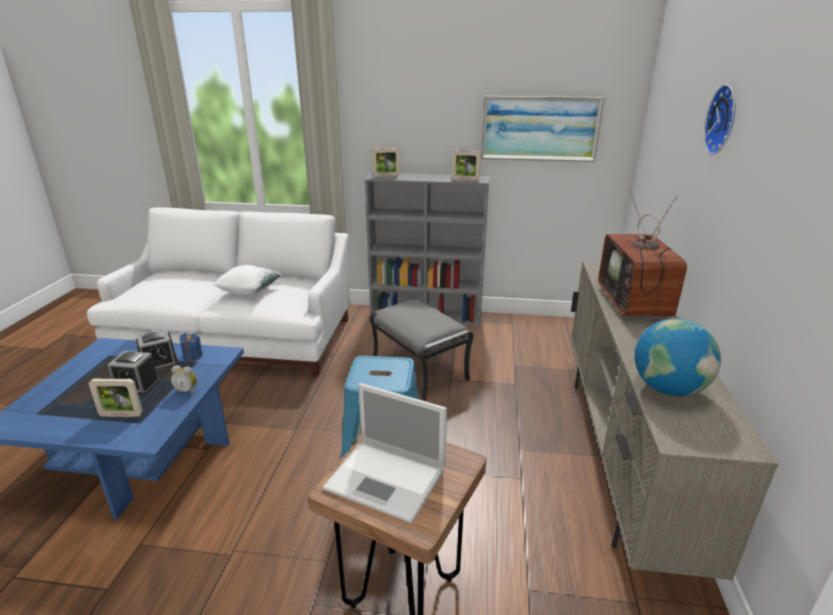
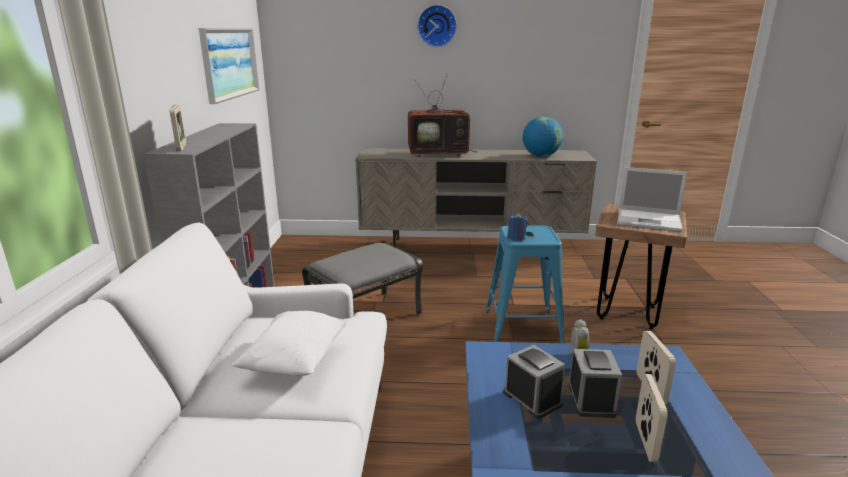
camera: 95 degrees left, 5 degrees down
blue candle [179,333,203,361] -> blue candle moved to [507,213,528,241]
laptop [323,383,447,524] -> laptop turned 90 degrees clockwise [617,167,687,232]
picture frame [452,151,481,180] -> picture frame moved to [636,374,667,462]

